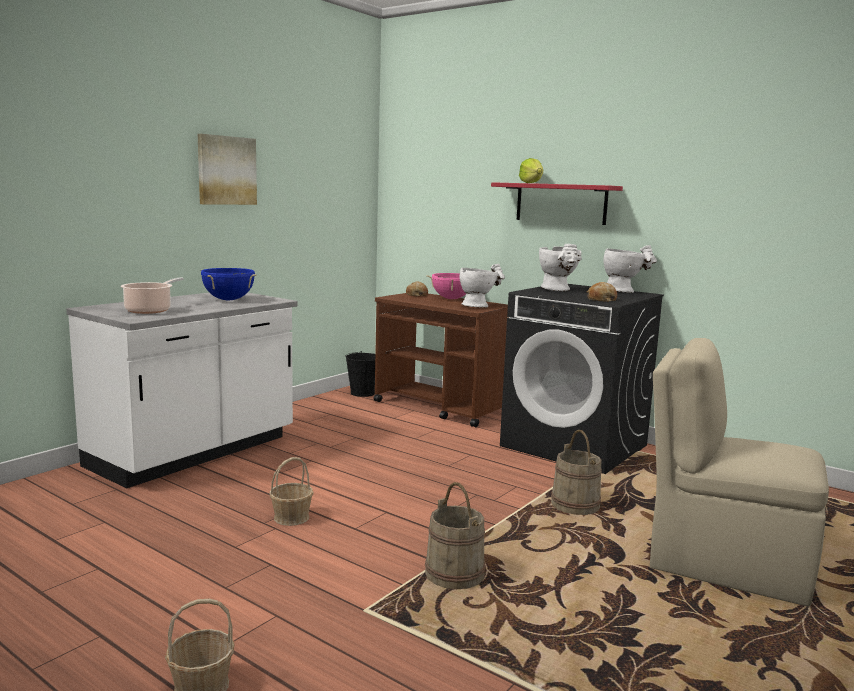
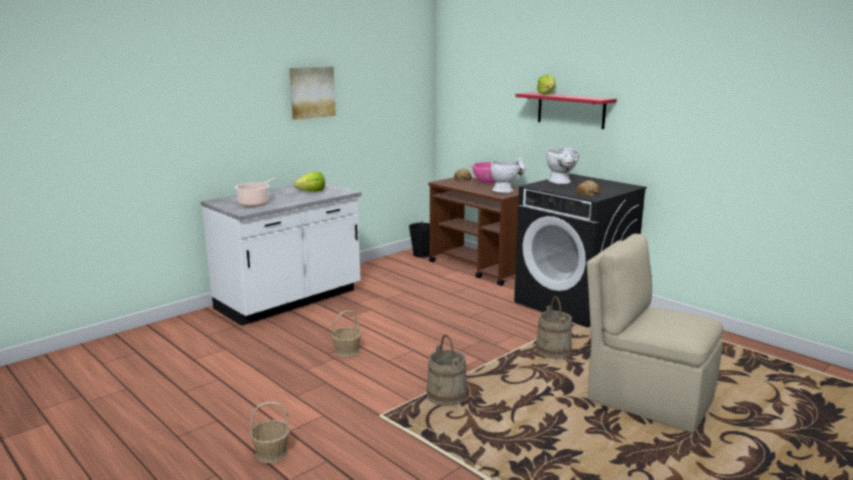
camera: 10 degrees right, 5 degrees up
blue cooking pot [200,268,256,300] -> lettuce [294,172,325,192]
white vase [603,245,657,293] -> none

